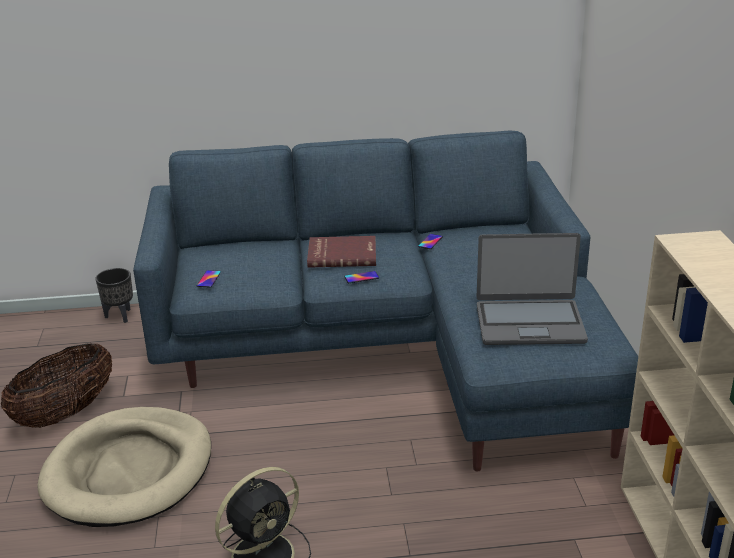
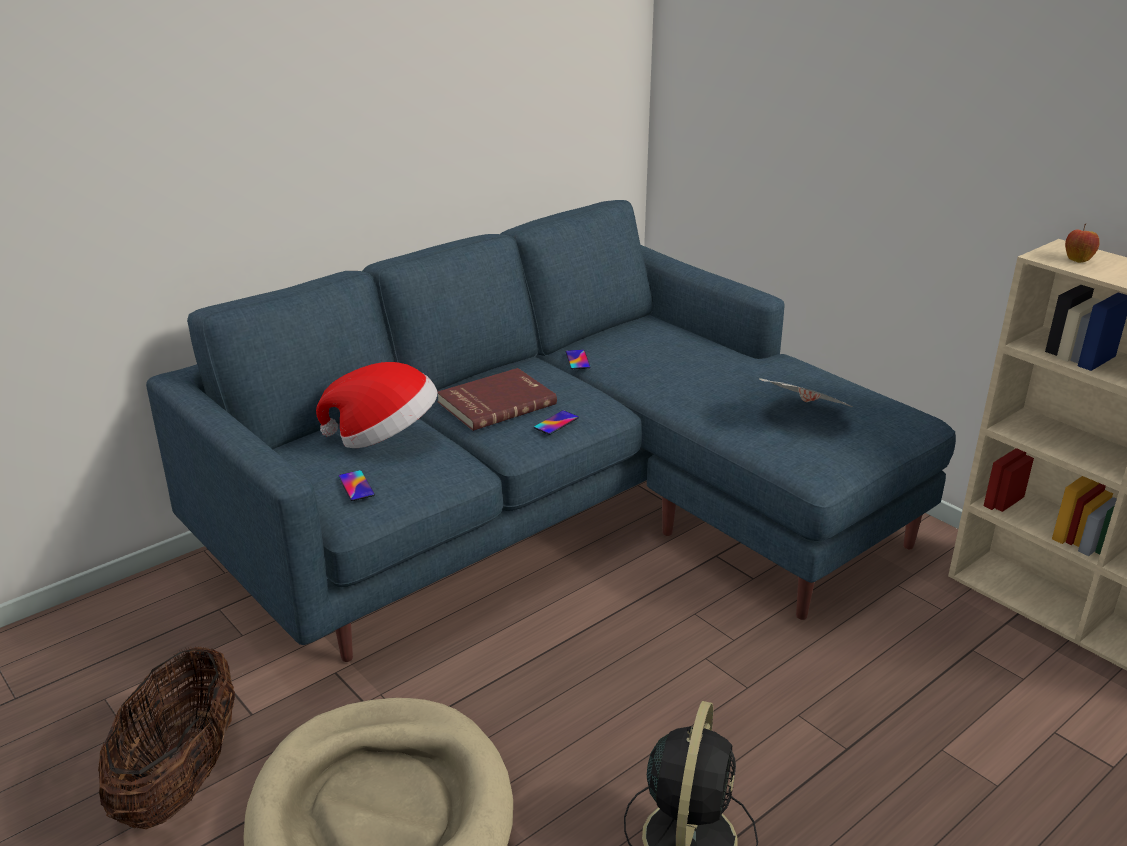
camera: 35 degrees left, 0 degrees up
black planter [96,268,133,323] -> none
laptop [477,233,588,345] -> newspaper [759,378,853,407]
none -> hat [316,362,438,448]
none -> apple [1065,224,1100,263]

